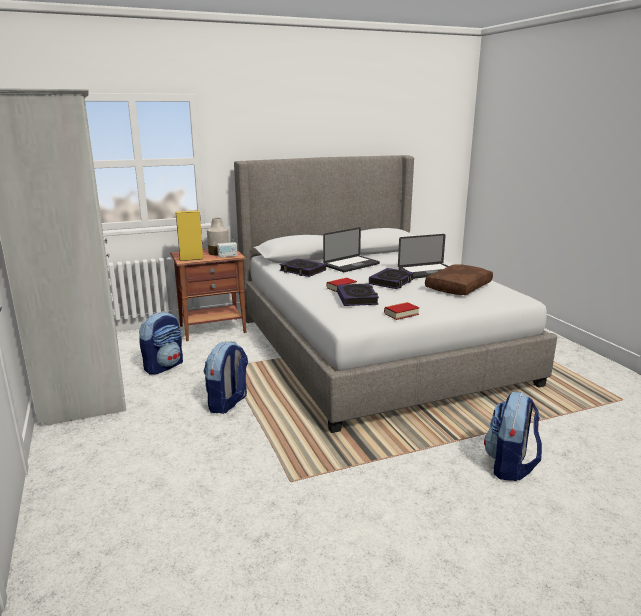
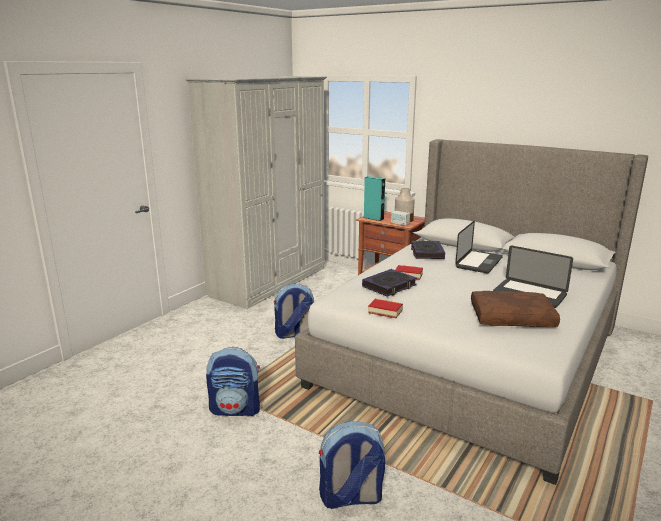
camera: 55 degrees right, 0 degrees up
backpack [139,311,183,374] -> backpack moved to [206,347,260,416]
yellow speaker [176,210,203,261] -> turquoise speaker [364,176,385,221]
laptop [323,227,380,272] -> laptop turned 75 degrees counterclockwise [455,220,503,274]
book [369,268,414,289] -> none

